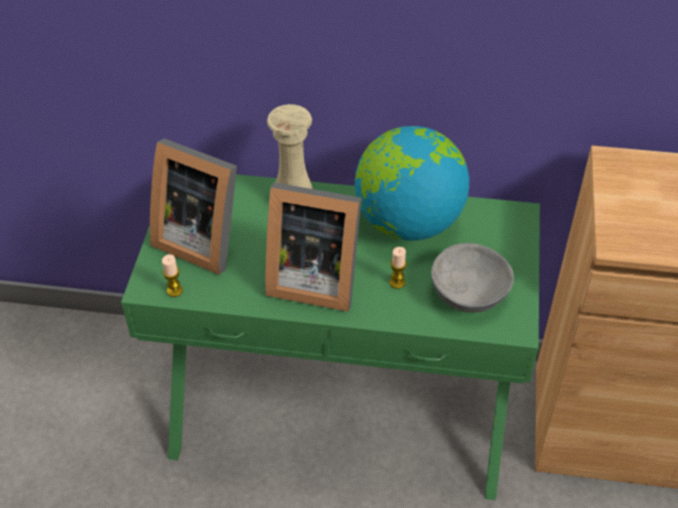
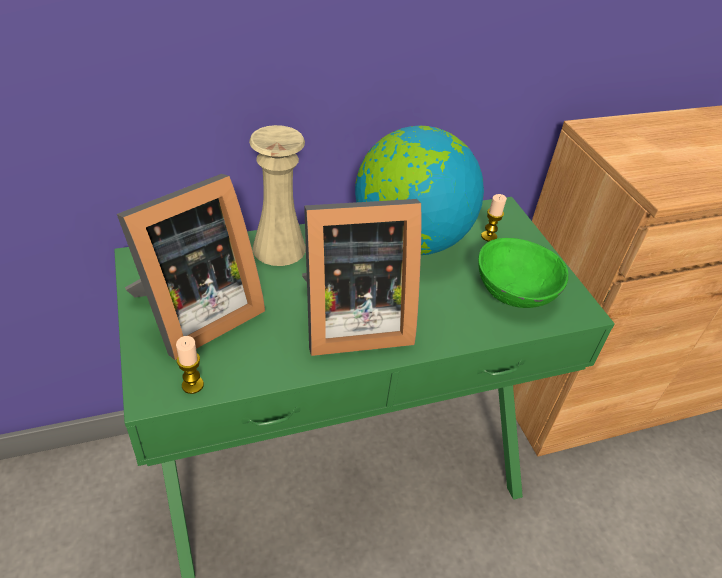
camera: 30 degrees left, 5 degrees down
picture frame [150,138,237,275] -> picture frame turned 45 degrees counterclockwise [117,174,265,360]
candle [389,247,407,289] -> candle moved to [481,194,507,242]
grey bowl [431,243,514,312] -> green bowl [478,238,568,308]

